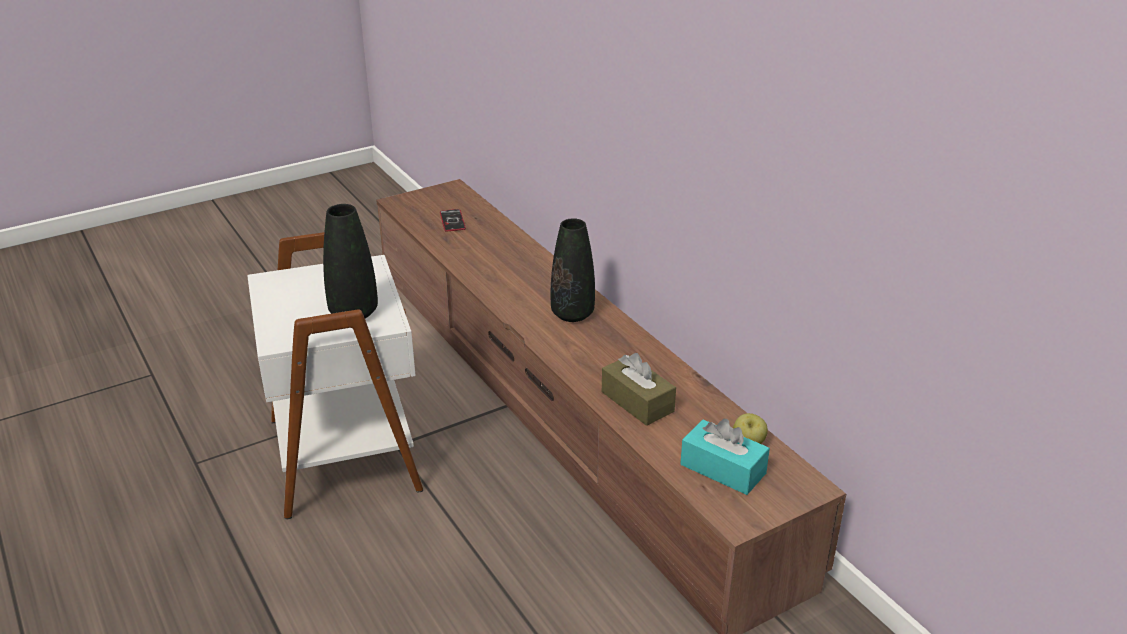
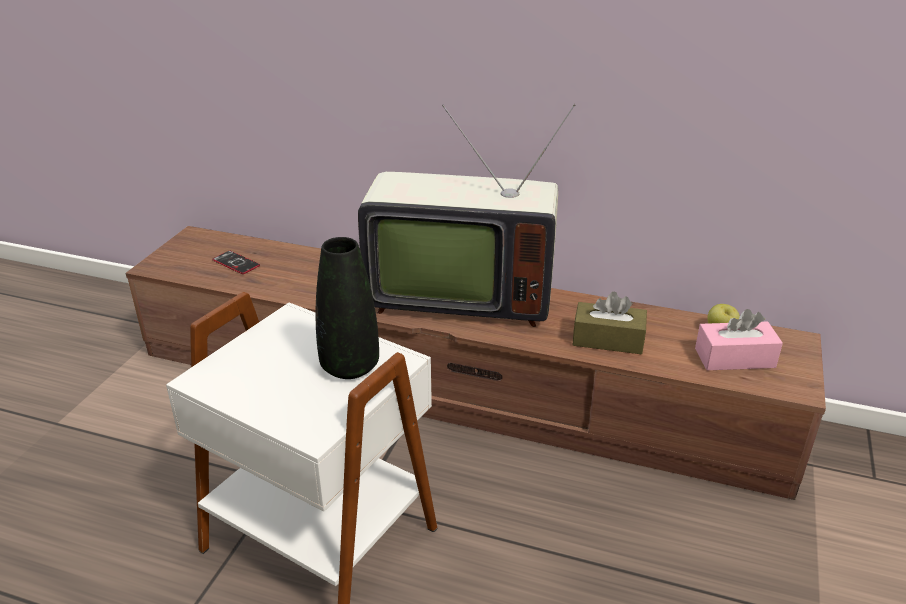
camera: 40 degrees left, 0 degrees up
black vase [551,218,595,322] -> television [358,103,576,327]
turquoise tissue box [680,419,770,495] -> pink tissue box [695,309,783,370]

